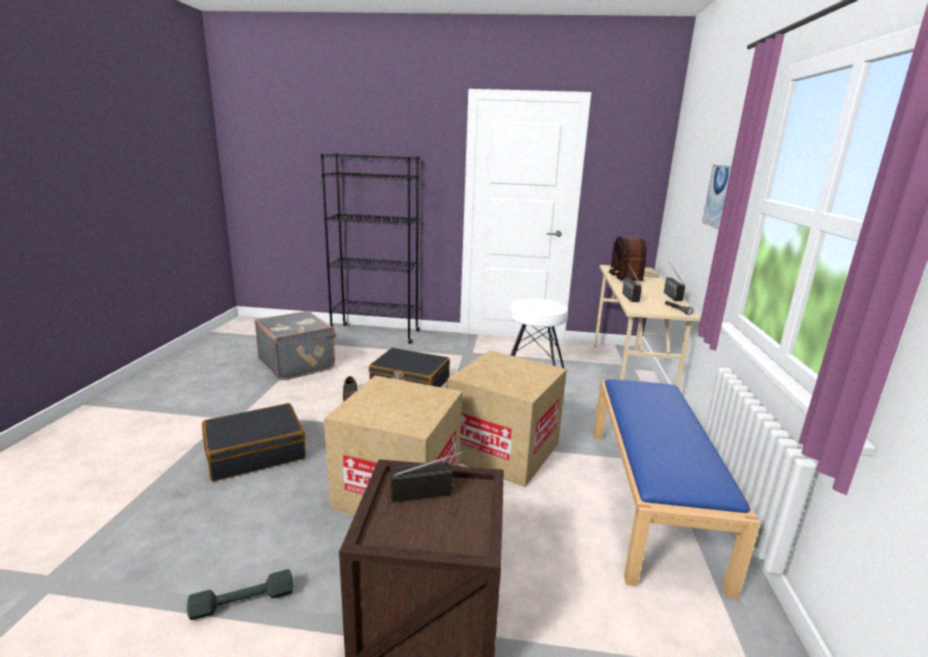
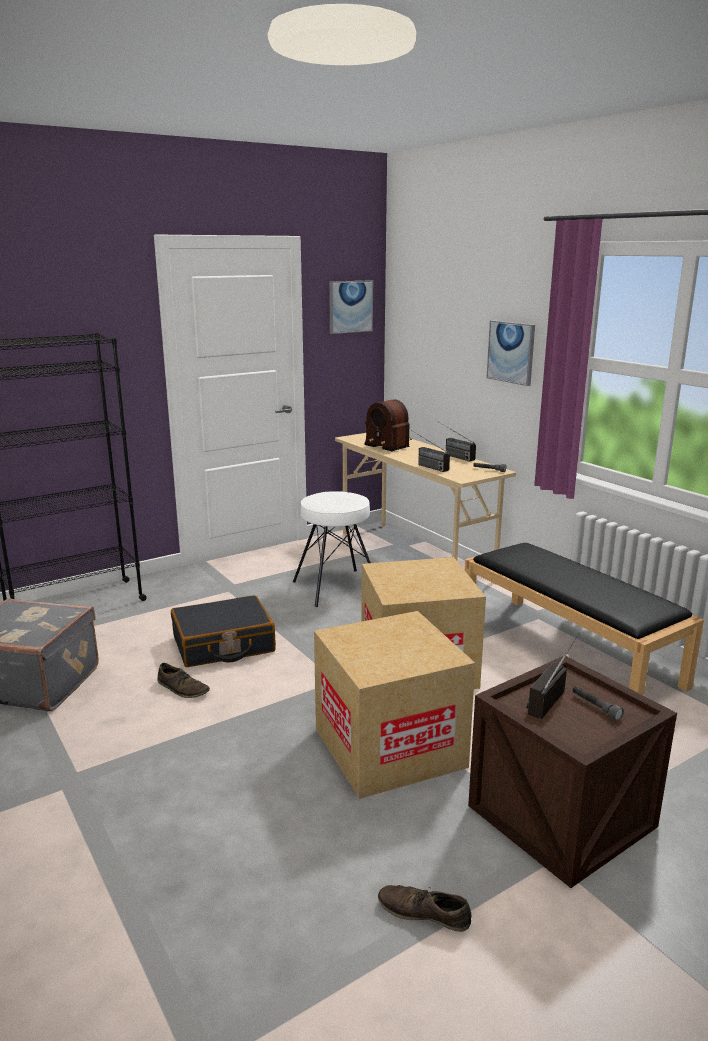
camera: 40 degrees left, 0 degrees up
grey dumbbell [187,569,293,620] -> brown shoe [378,885,471,932]
black suitcase [202,403,306,481] -> none
blue bench [594,379,761,599] -> black bench [465,543,704,696]
none -> picture [329,280,373,334]
none -> grey flashlight [572,686,624,721]

